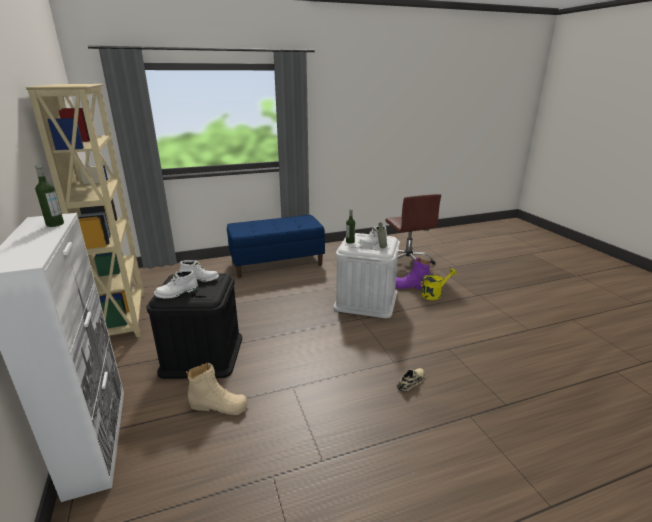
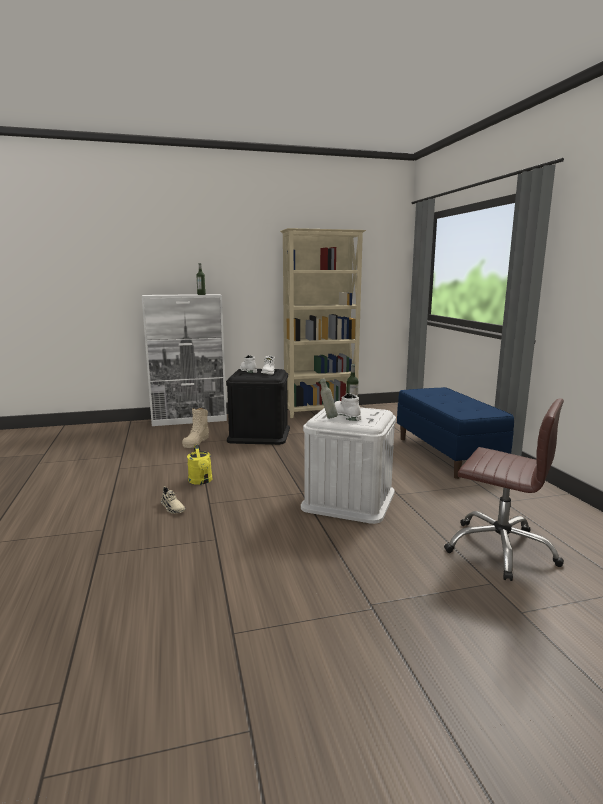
camera: 95 degrees right, 10 degrees down
brown office chair [385,194,441,264] -> brown office chair turned 135 degrees counterclockwise [444,398,564,581]
purple boot [395,258,431,289] -> none
yellow watering can [421,268,457,300] -> yellow watering can moved to [187,445,212,485]

